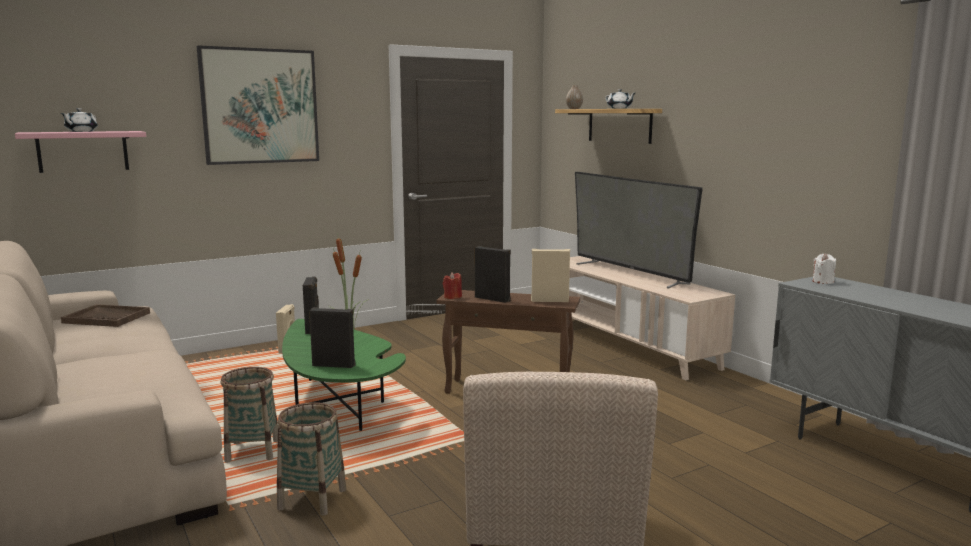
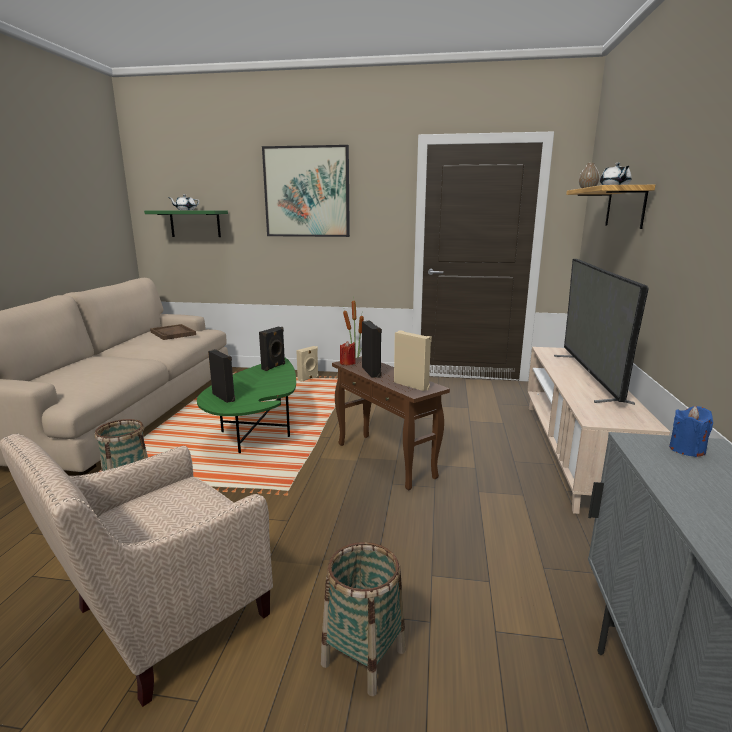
camera: 40 degrees right, 5 degrees up
pink shelf [15,131,146,173] -> green shelf [144,211,228,237]
basket [221,367,278,463] -> basket moved to [321,542,405,696]
white candle [813,253,836,284] -> blue candle [669,406,713,457]

